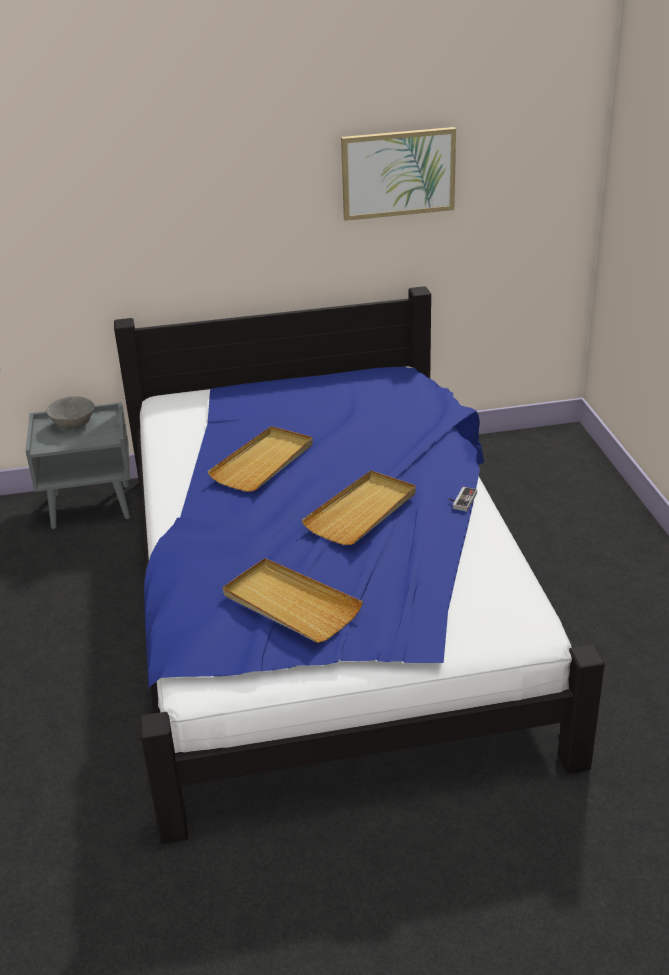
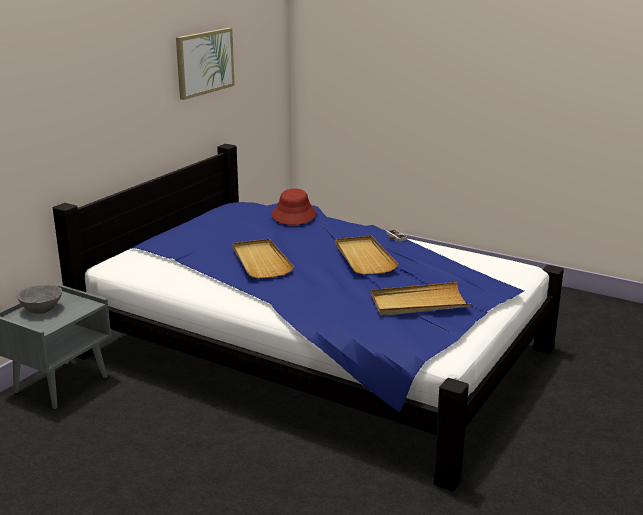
camera: 50 degrees left, 10 degrees down
none -> red hat [272,188,317,225]

